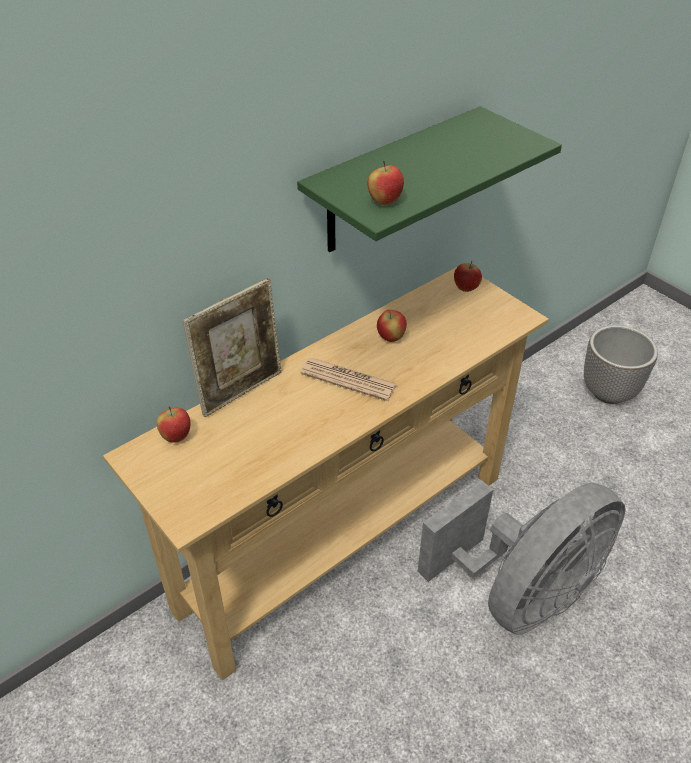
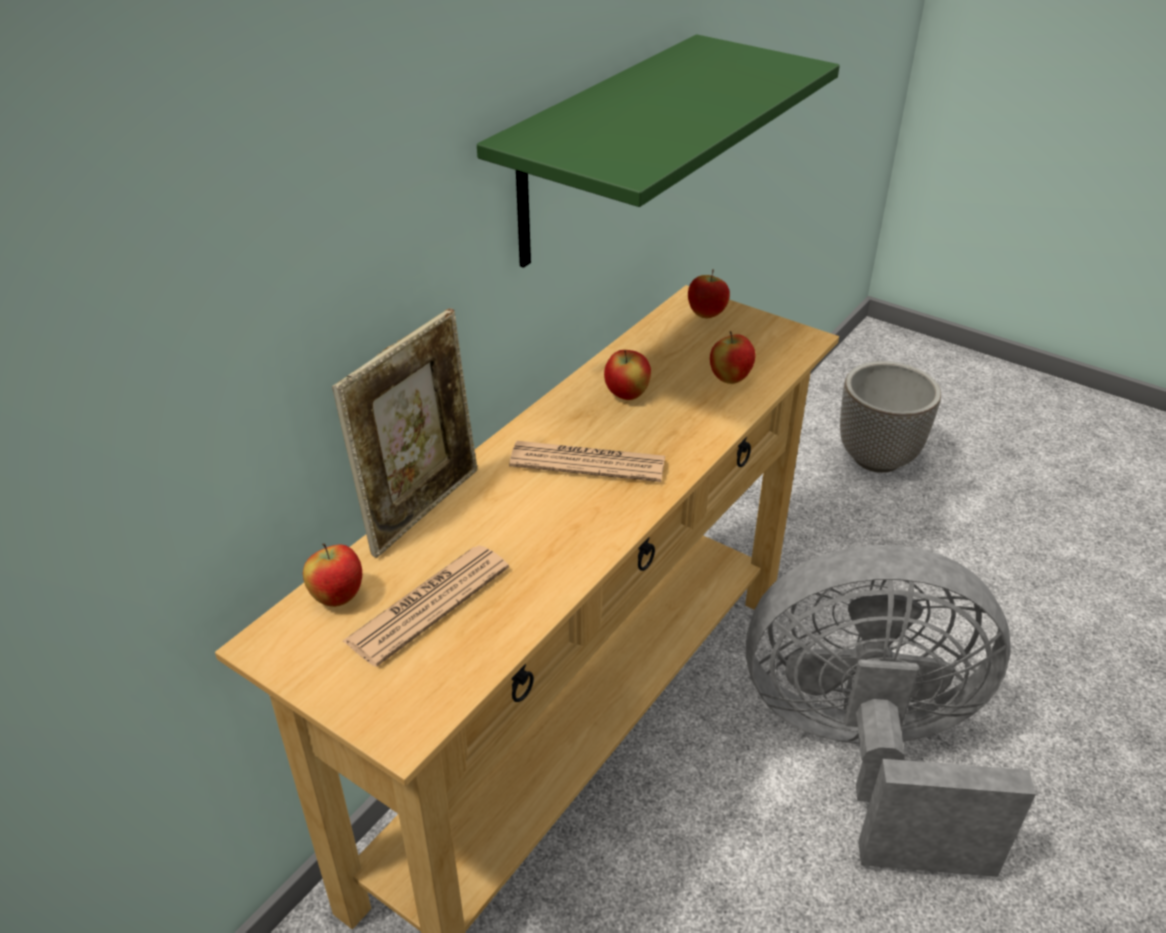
camera: 15 degrees left, 5 degrees down
apple [368,161,404,205] -> apple moved to [710,331,756,384]
grey fan [418,480,625,635] -> grey fan turned 120 degrees counterclockwise [746,545,1036,877]
none -> newspaper [343,545,509,667]

